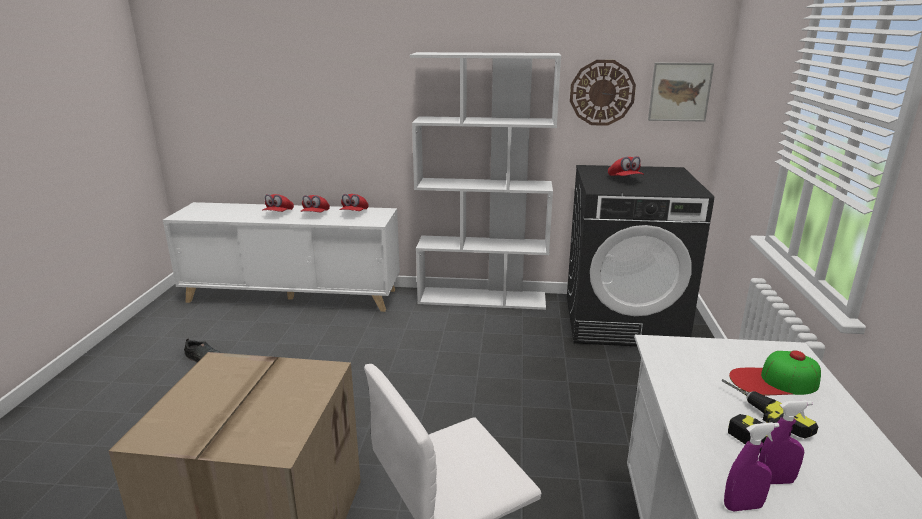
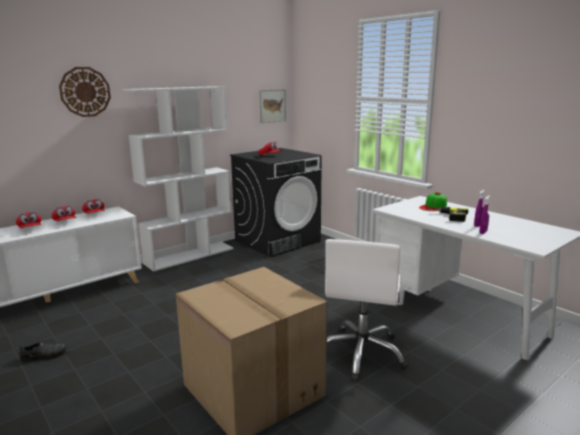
camera: 45 degrees left, 5 degrees down
wall clock [570,60,636,126] -> wall clock moved to [59,67,111,117]

